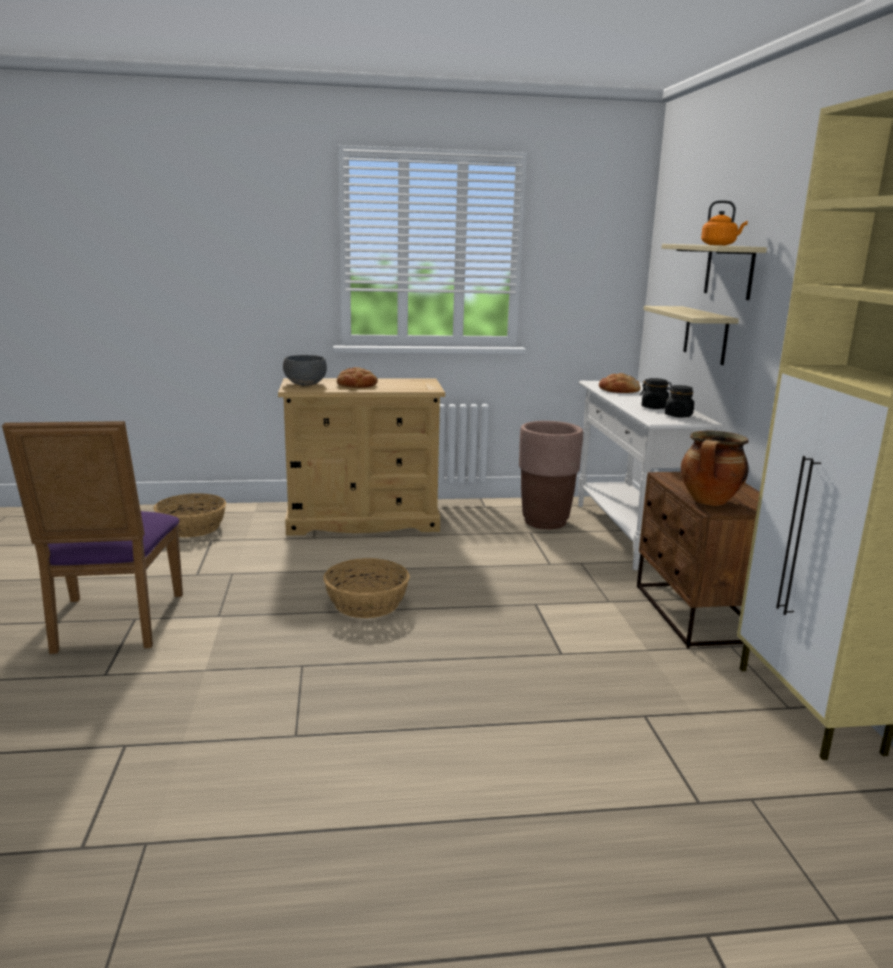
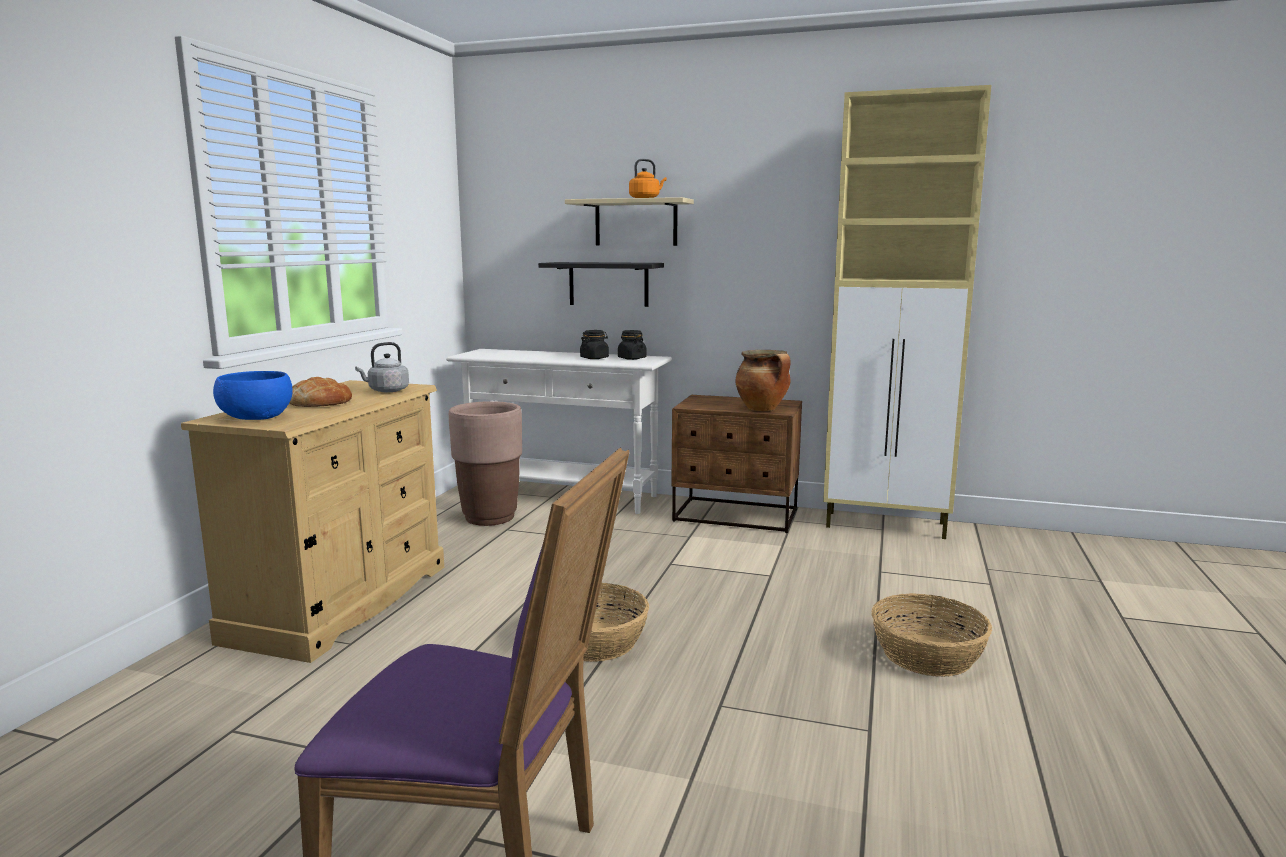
camera: 65 degrees left, 5 degrees down
basket [153,493,226,537] -> basket moved to [871,593,992,677]
grey bowl [283,355,327,386] -> blue bowl [213,371,293,420]
bread [599,373,641,393] -> none
beige shelf [643,306,739,365] -> black shelf [538,262,664,307]
none -> grey kettle [355,342,409,392]

